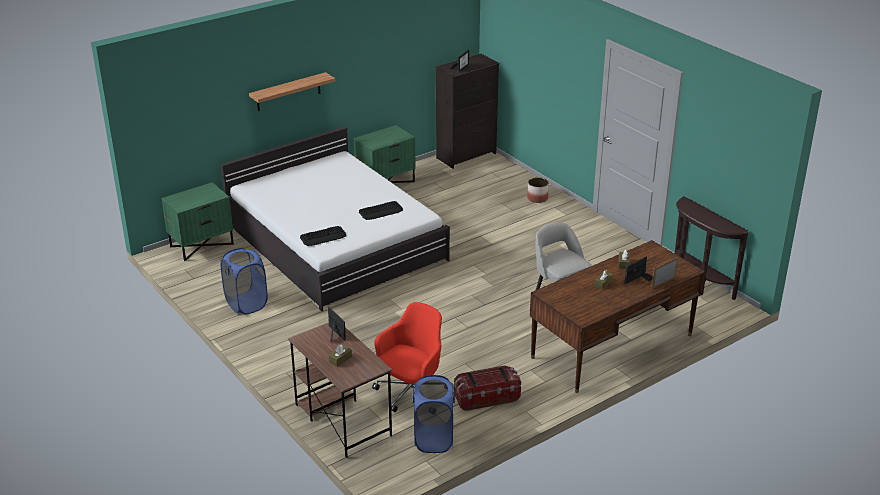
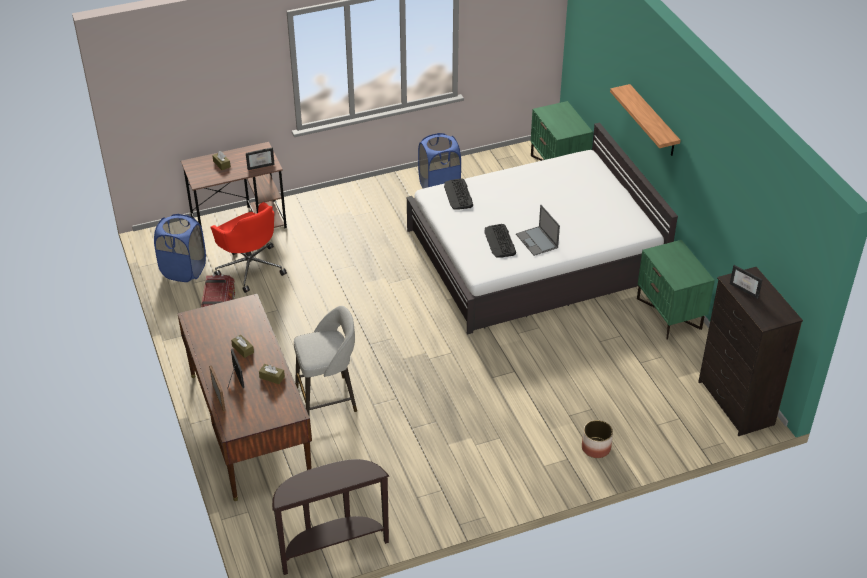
camera: 105 degrees right, 10 degrees up
none -> laptop [516,205,560,256]

